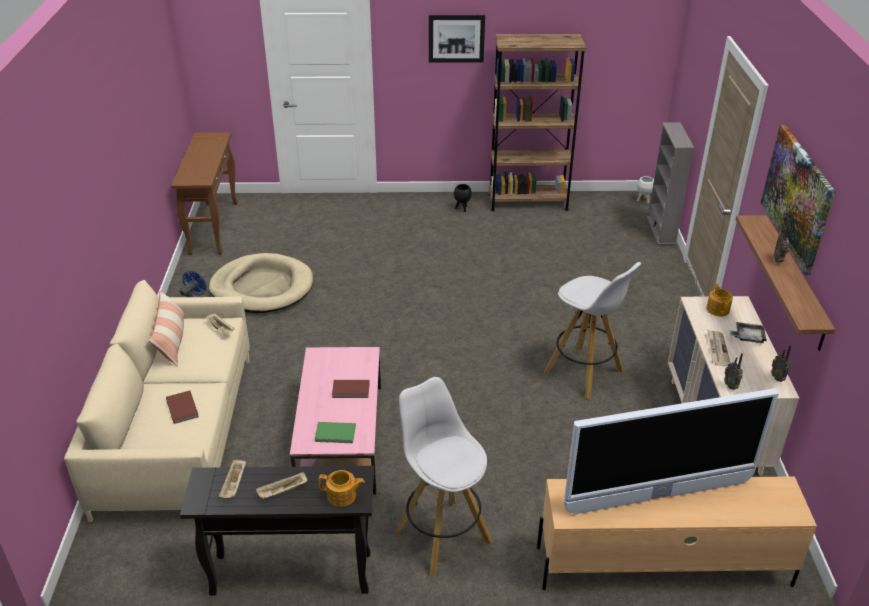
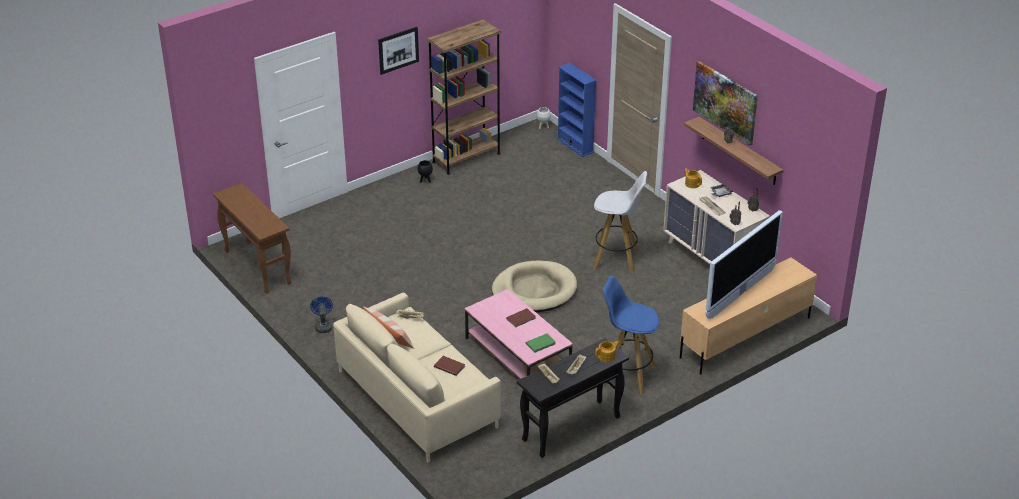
camera: 35 degrees left, 0 degrees up
beige dog bed [209,253,313,313] -> beige dog bed moved to [492,260,577,312]
white stool [395,377,492,575] -> blue stool [603,275,659,395]
grey bookcase [647,122,694,245] -> blue bookcase [557,63,597,157]

